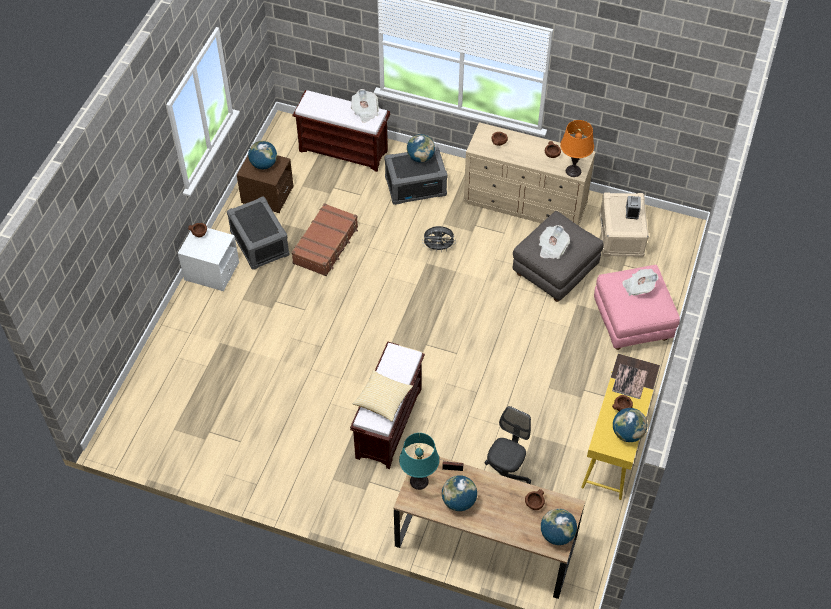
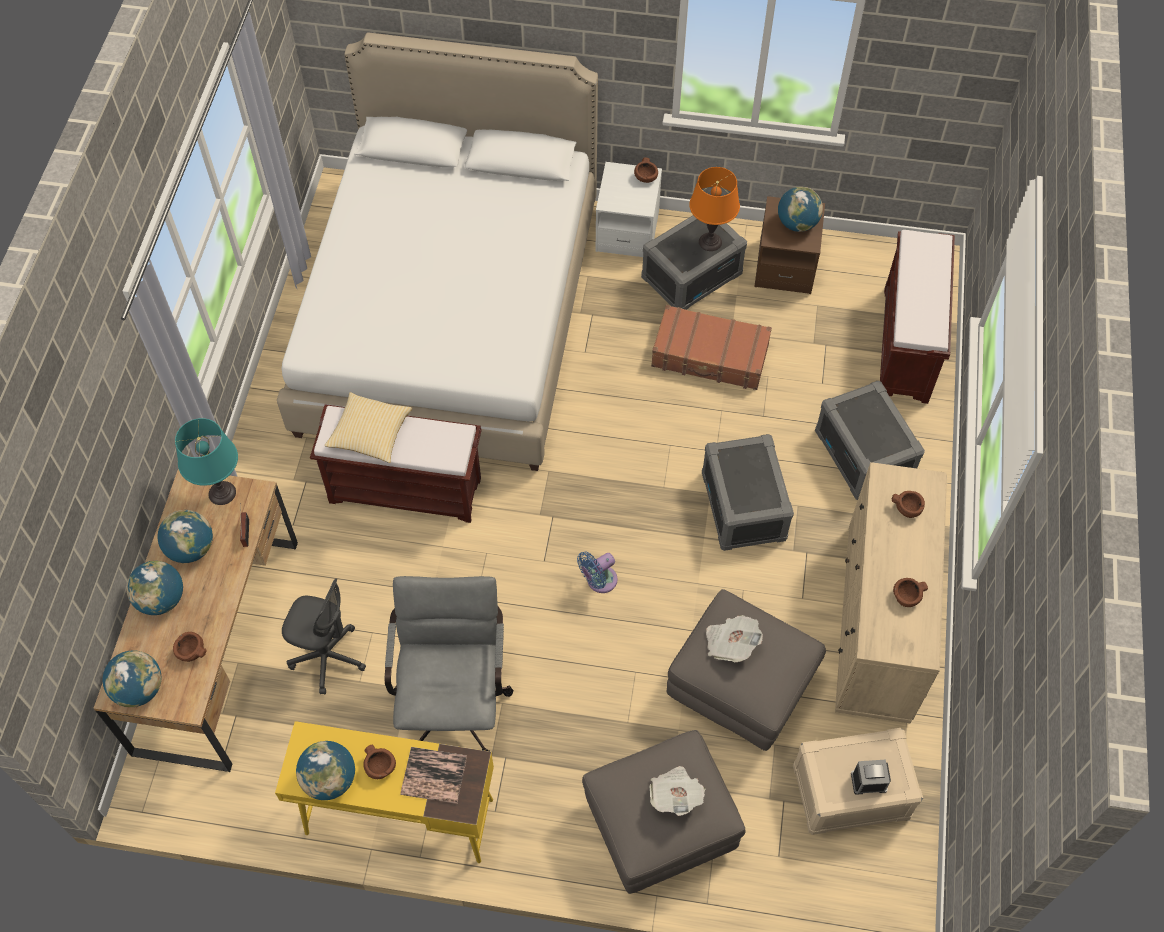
camera: 80 degrees right, 5 degrees up
newspaper [351,89,379,123] -> none
globe [407,134,435,162] -> globe moved to [126,561,183,615]
grey fan [422,226,456,252] -> grey storage box [702,434,794,551]
orange table lamp [560,120,594,177] -> orange table lamp moved to [689,167,740,251]
pink ottoman [594,265,680,350] -> grey ottoman [582,730,746,894]
none -> white bed [277,32,598,471]
none -> grey office chair [385,576,514,751]
none -> blue fan [577,552,618,593]

